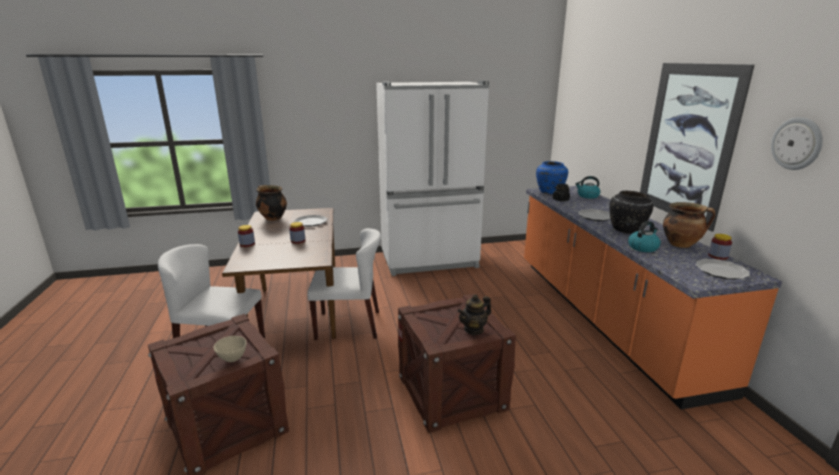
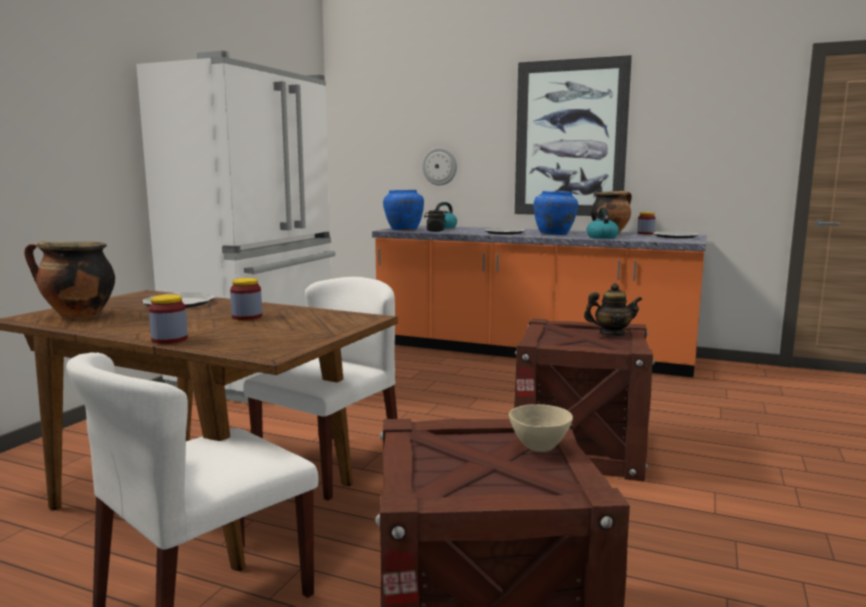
camera: 55 degrees left, 10 degrees down
teapot [458,294,491,335] -> teapot turned 90 degrees counterclockwise [584,283,643,336]
black vase [610,191,653,234] -> blue vase [533,191,578,235]
wall clock [771,117,823,170] -> wall clock moved to [422,147,457,186]

